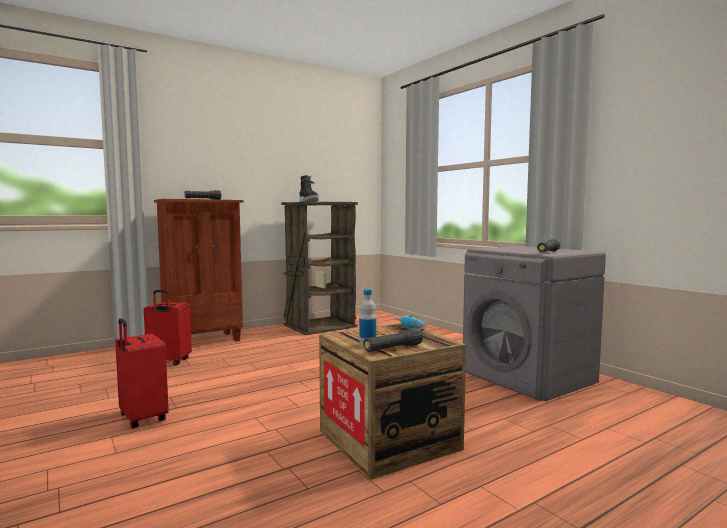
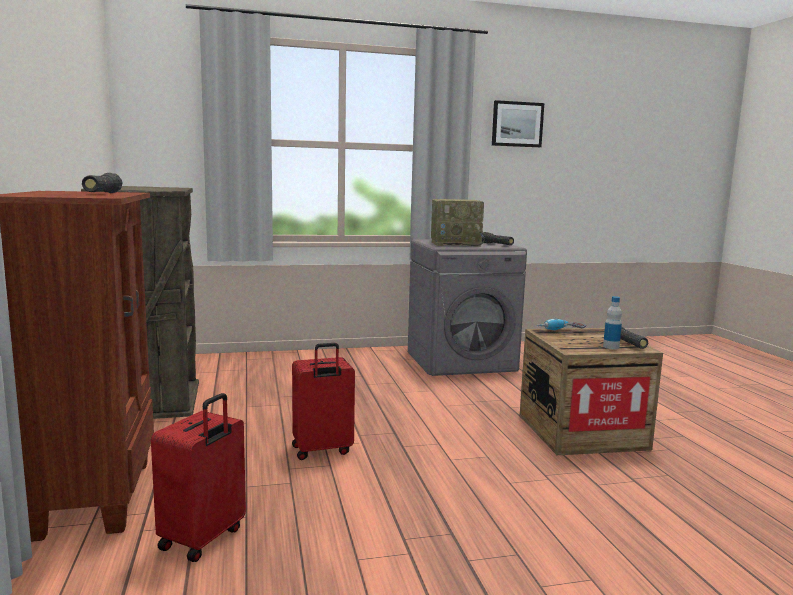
camera: 70 degrees left, 5 degrees up
red suitcase [115,318,169,429] -> red suitcase moved to [292,343,355,460]
black boot [299,175,319,202] -> none
none -> radio [431,199,485,247]
none -> picture [492,100,544,147]

